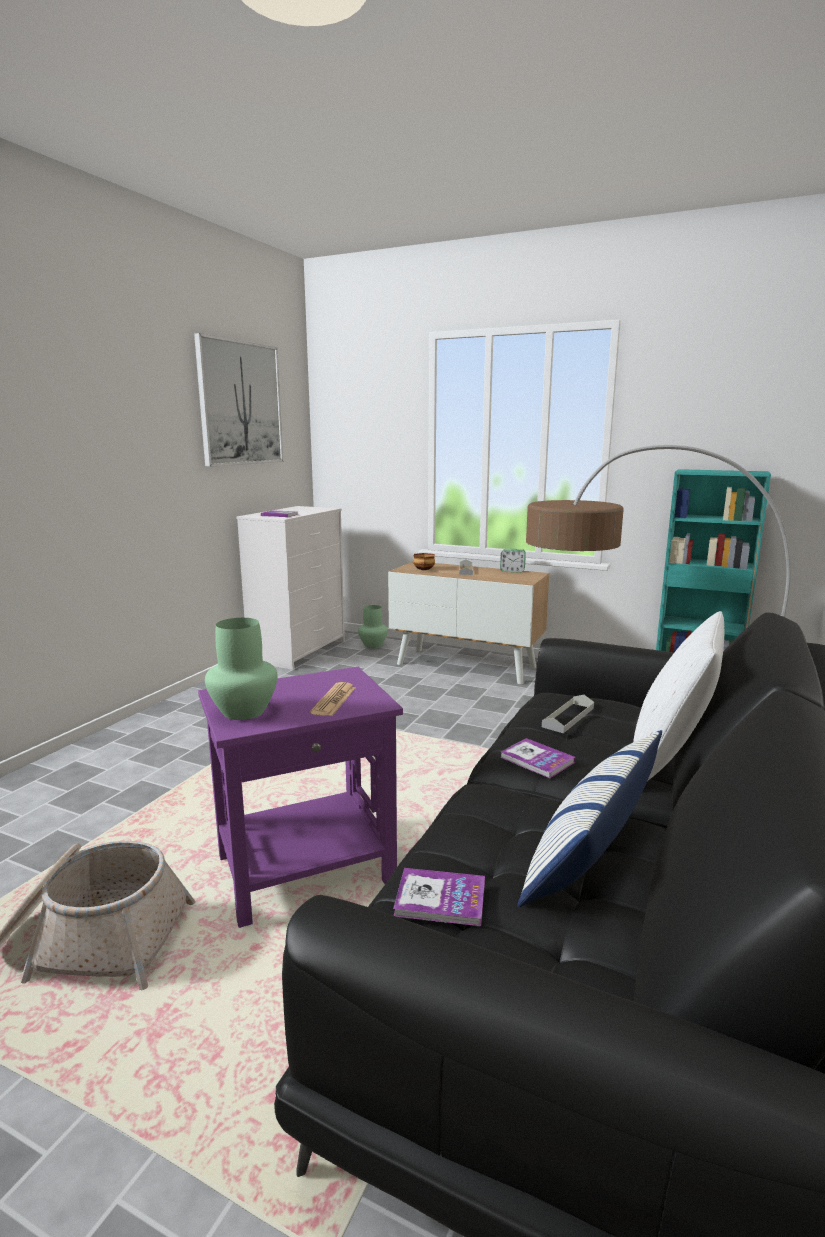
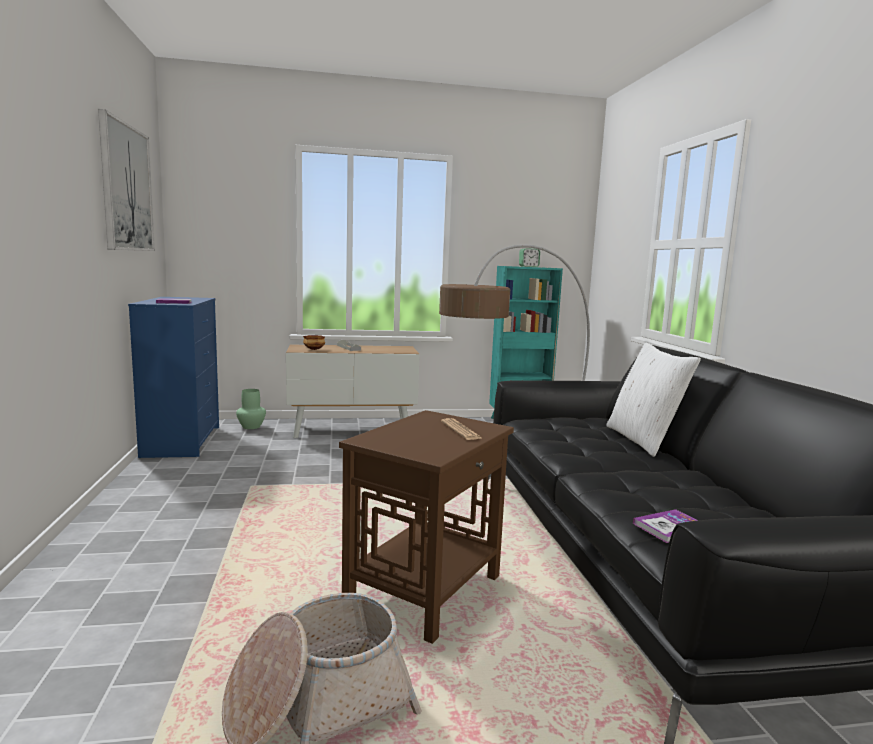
camera: 35 degrees left, 5 degrees down
purple side table [198,667,403,928] -> brown side table [339,410,514,644]
green vase [205,618,278,720] -> none
white dresser [236,506,345,670] -> blue dresser [128,297,219,458]
alarm clock [500,549,526,573] -> alarm clock moved to [519,248,540,267]
book [500,738,576,778] -> none
pillow [517,730,662,907] -> none
grey tray [542,695,594,733] -> none

